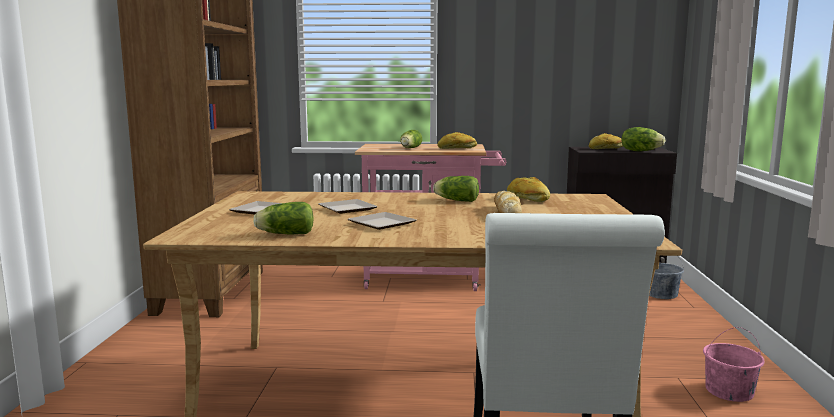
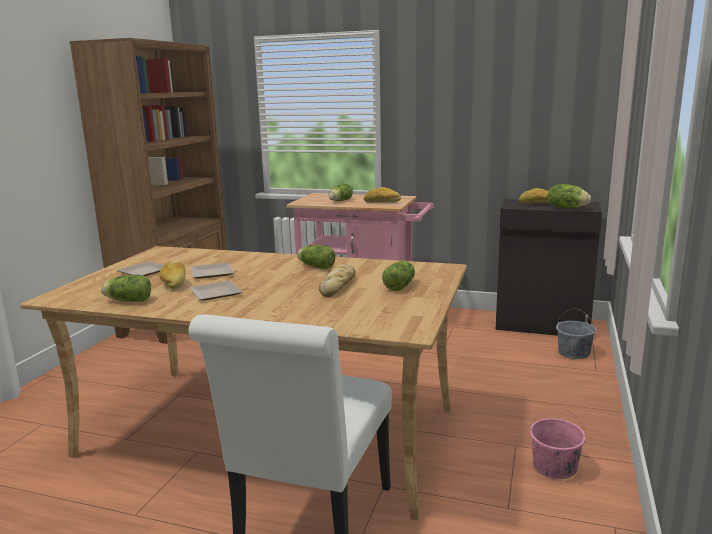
camera: 15 degrees right, 5 degrees up
bread [507,177,550,202] -> bread moved to [159,262,186,289]
none -> lettuce [382,261,415,291]

